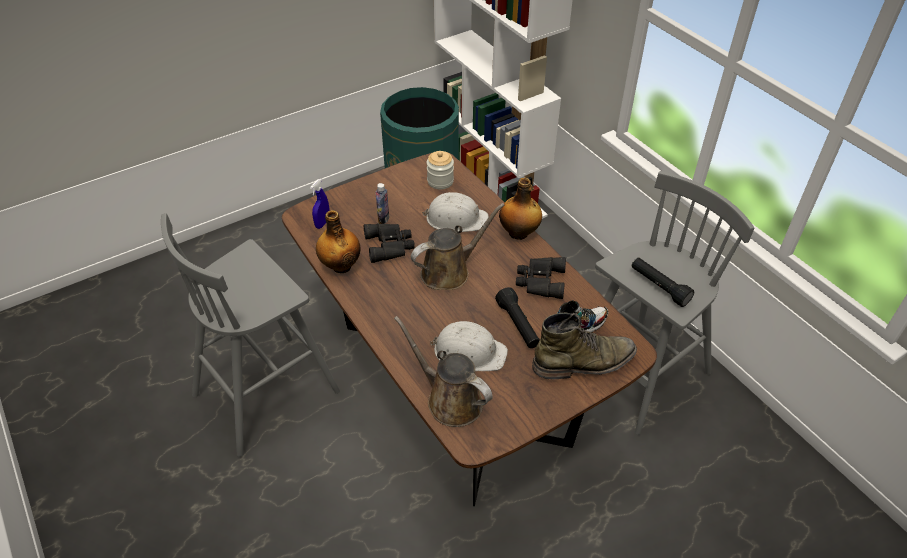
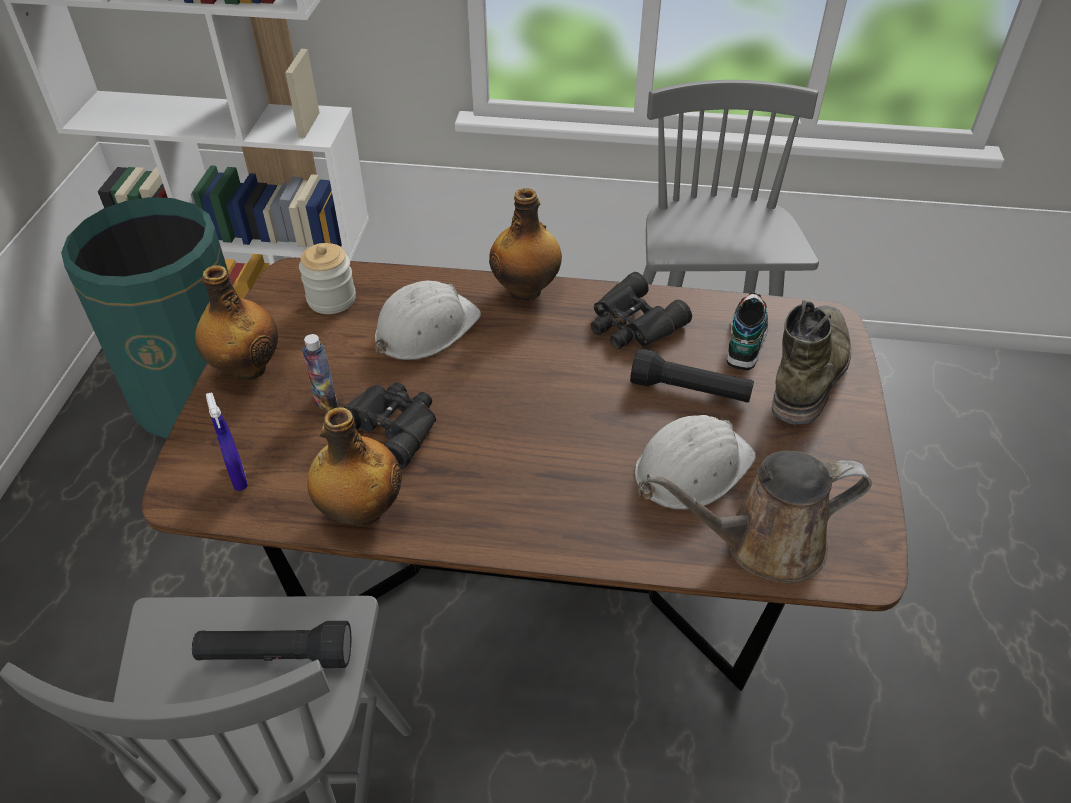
camera: 50 degrees left, 0 degrees up
brown watering can [411,203,505,290] -> none
black flashlight [632,258,694,307] -> black flashlight moved to [192,621,351,668]
none -> bottle [195,265,278,380]

